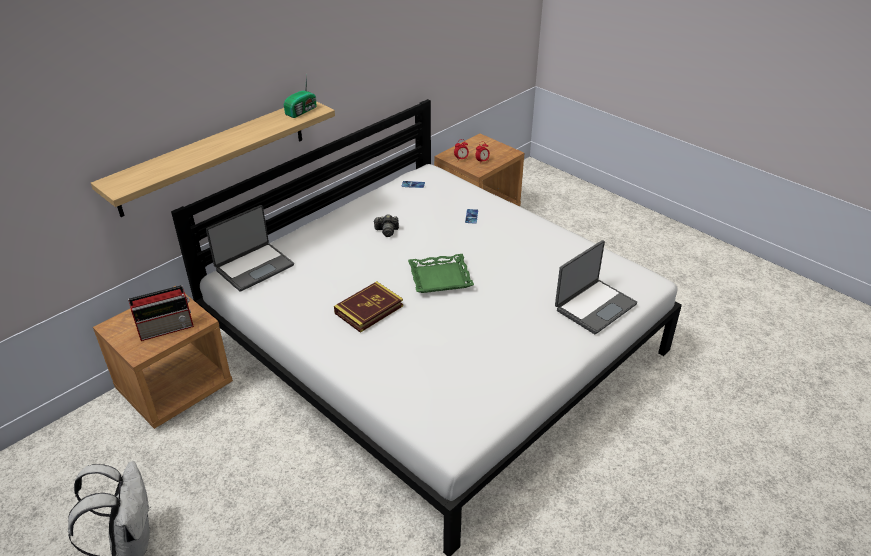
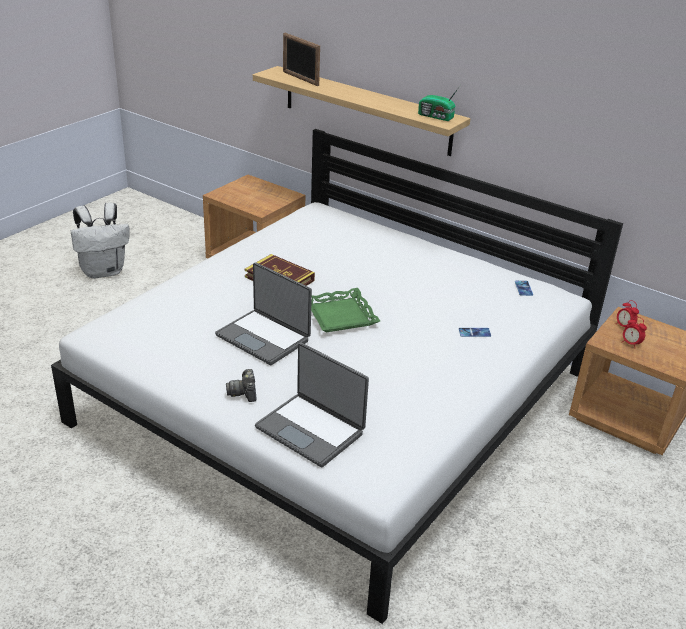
camera: 80 degrees right, 5 degrees down
radio [128,285,194,341] -> none
laptop [206,205,294,292] -> laptop moved to [215,262,312,365]
camera [373,214,399,237] -> camera moved to [226,369,257,402]
none -> picture frame [283,33,320,86]

